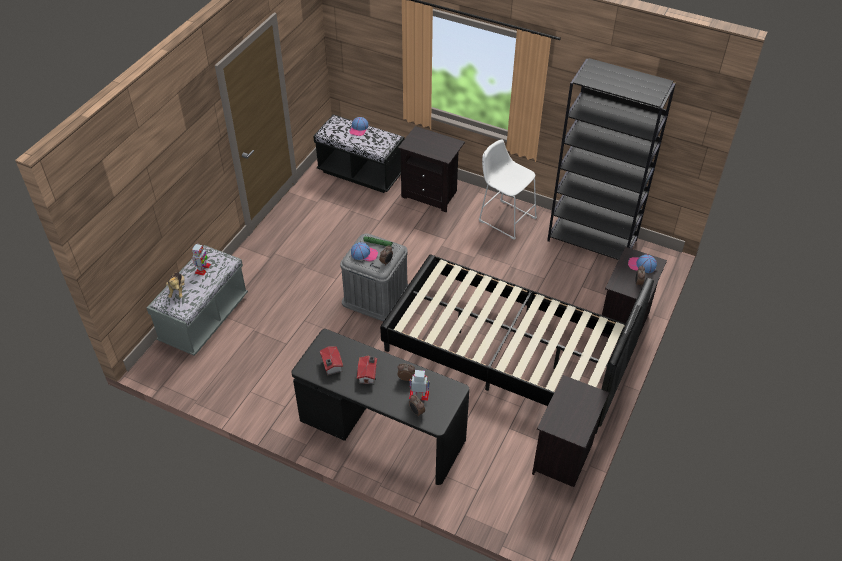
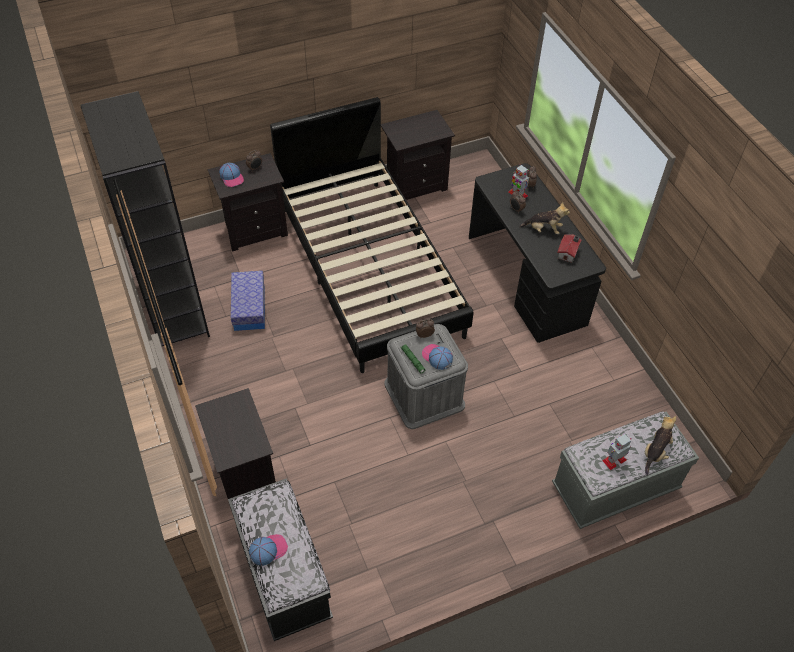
camera: 140 degrees left, 5 degrees up
toy house [357,356,377,384] -> plush toy [519,201,570,234]
white stool [479,139,537,240] -> none
none -> storage box [231,271,265,331]

